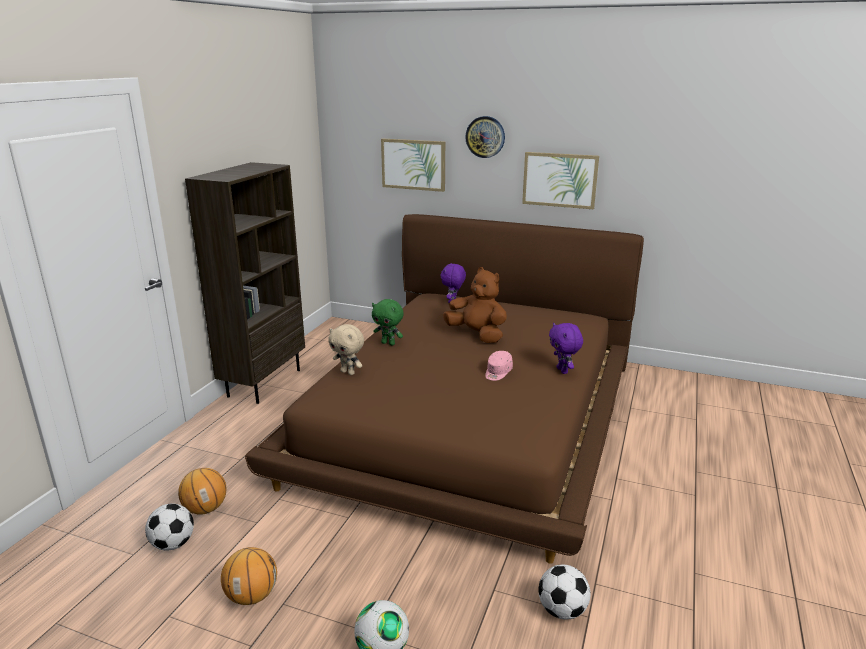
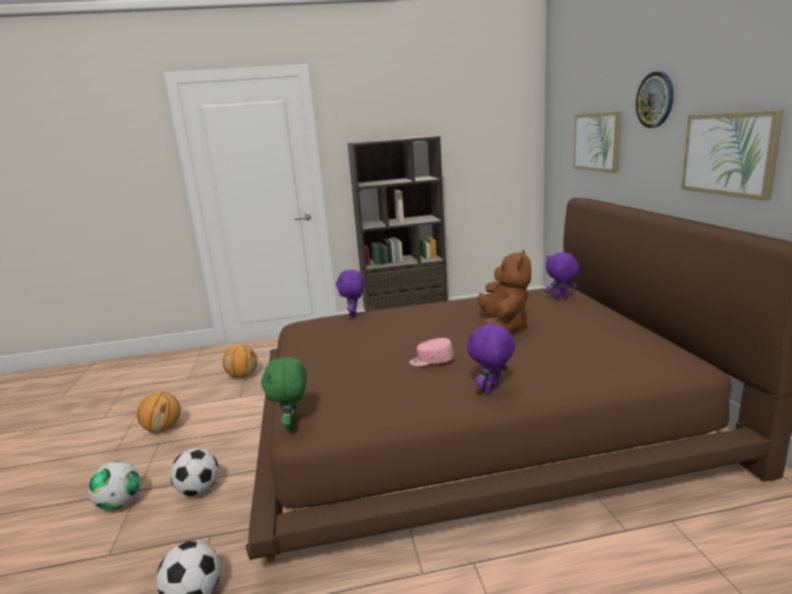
camera: 60 degrees right, 5 degrees down
football [145,504,194,550] -> football moved to [170,448,219,496]
beige plush toy [328,324,364,375] -> purple plush toy [336,270,365,318]
green plush toy [372,299,404,345] -> green plush toy moved to [261,356,307,431]

